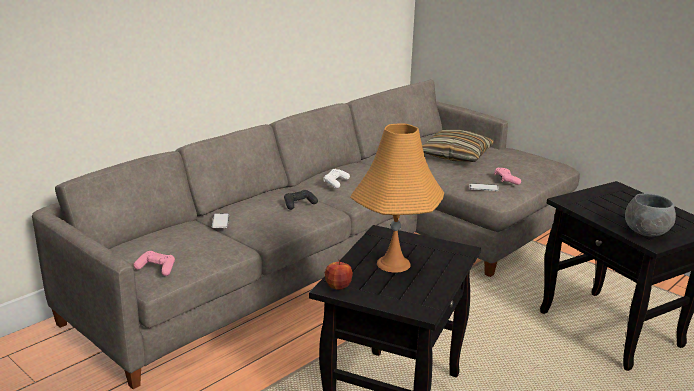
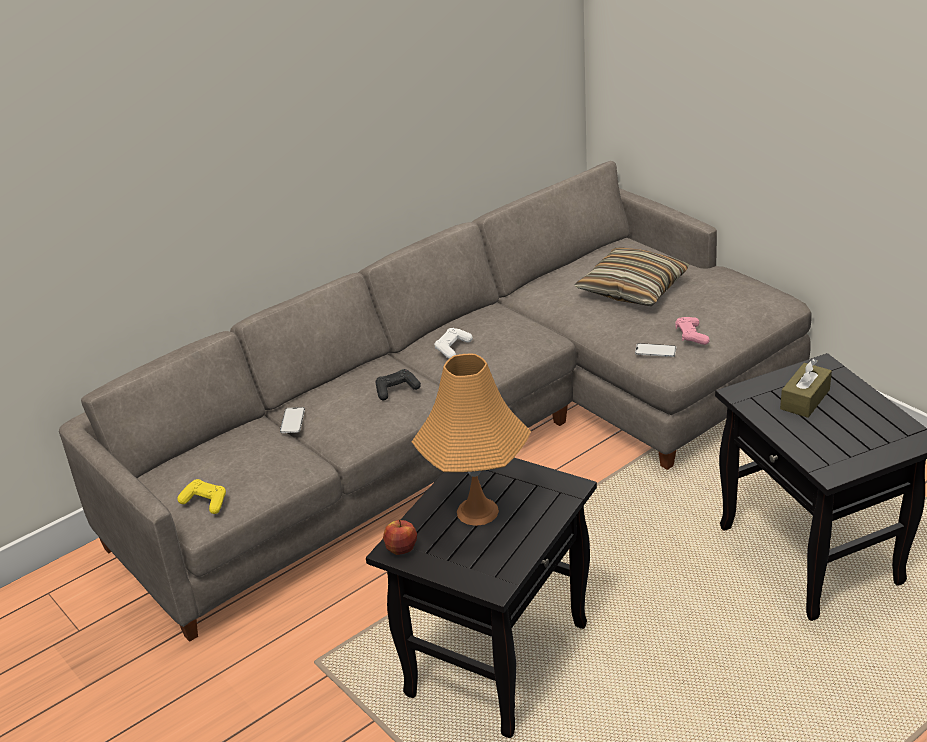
camera: 10 degrees right, 10 degrees up
pink game controller [134,251,175,276] -> yellow game controller [177,479,226,514]
grey bowl [625,193,676,237] -> none
none -> brown tissue box [780,359,832,418]

